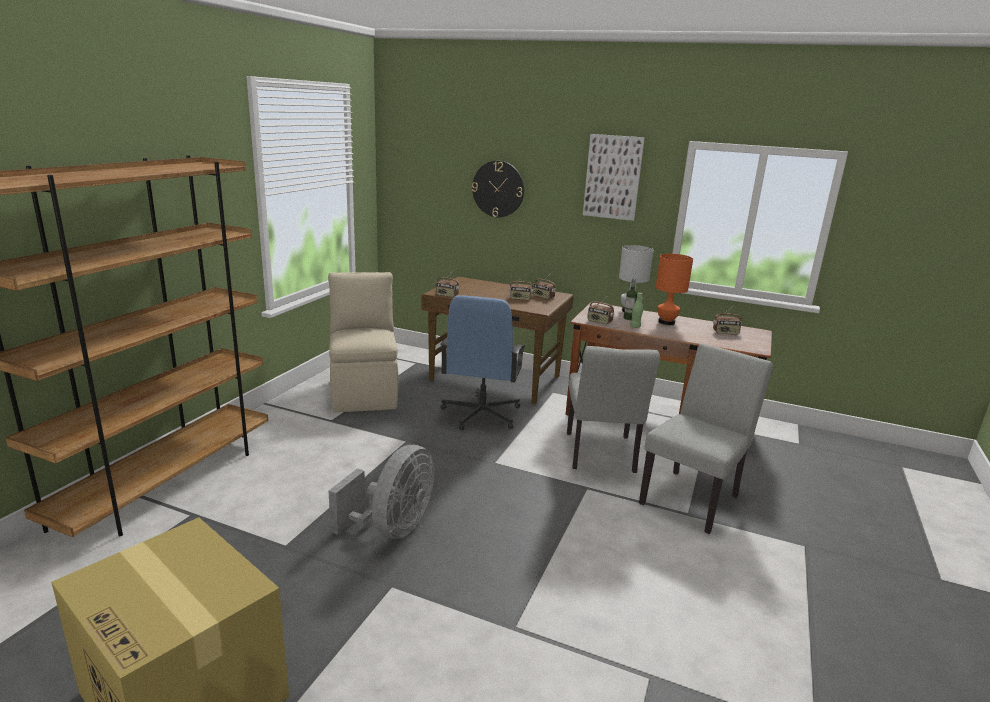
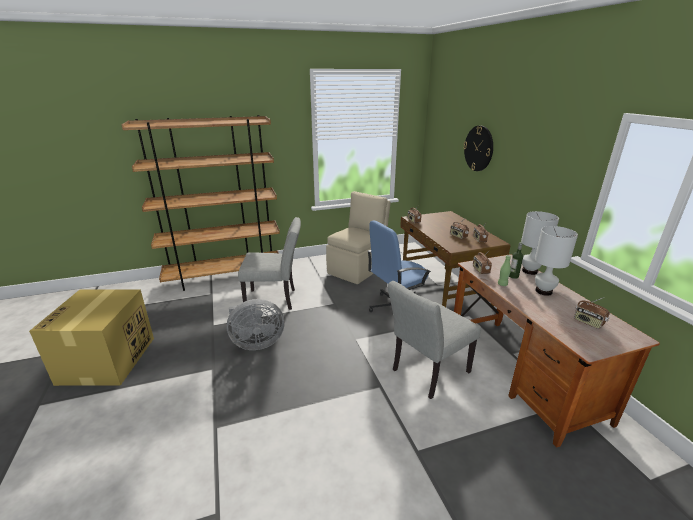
camera: 50 degrees right, 5 degrees up
picture [583,134,645,221] -> none
grey chair [639,343,773,534] -> grey chair moved to [238,217,301,310]
orange table lamp [656,254,693,325] -> white table lamp [535,226,578,296]

